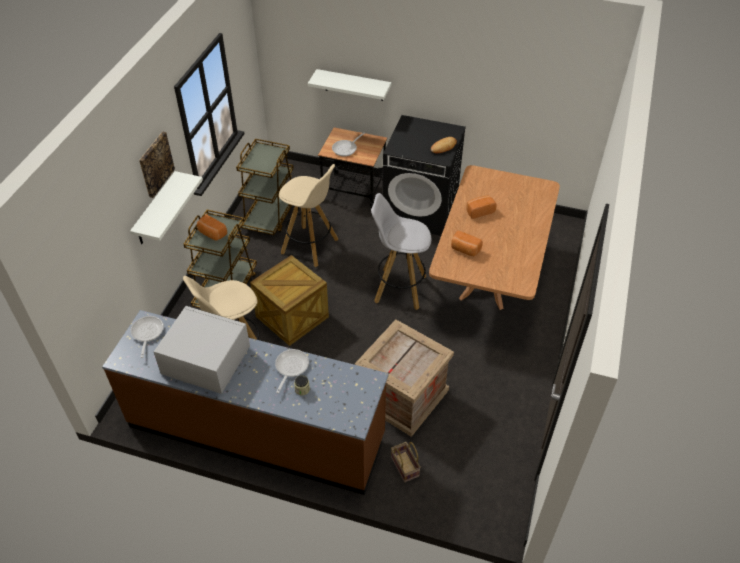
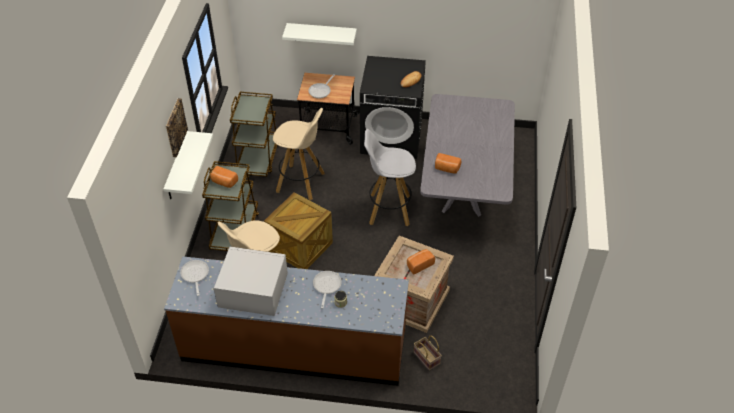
camera: 10 degrees left, 0 degrees up
brown dining table [429,165,560,310] -> grey dining table [420,94,515,217]
bread [466,195,497,219] -> bread moved to [407,249,435,274]

